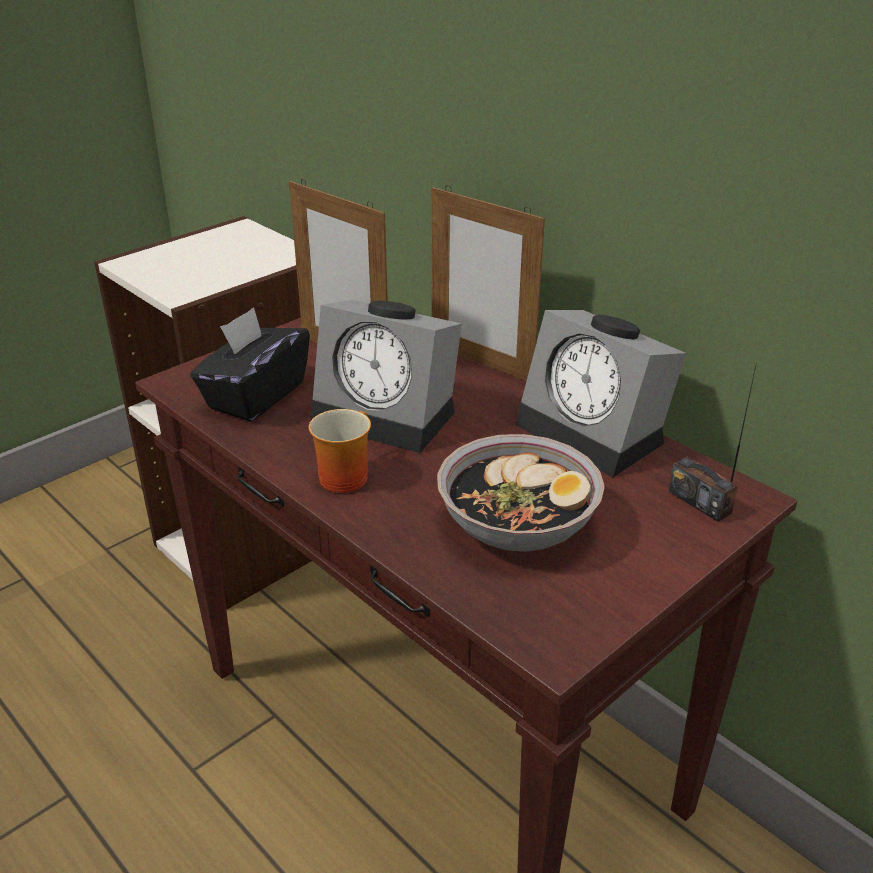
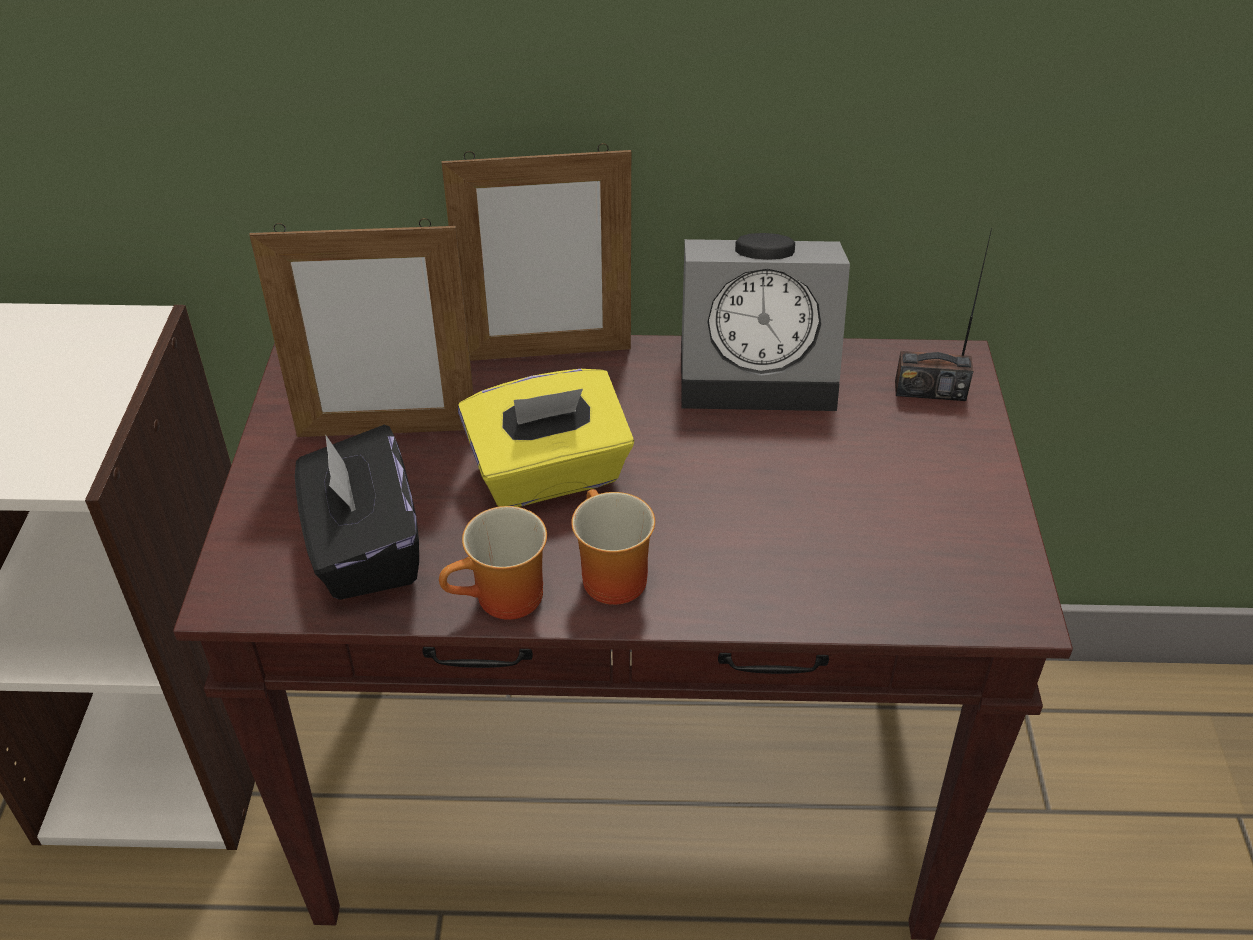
camera: 45 degrees left, 10 degrees up
alarm clock [311,300,462,453] -> yellow tissue box [458,369,634,507]
bowl [437,434,605,552] -> none
none -> mug [439,506,547,620]

